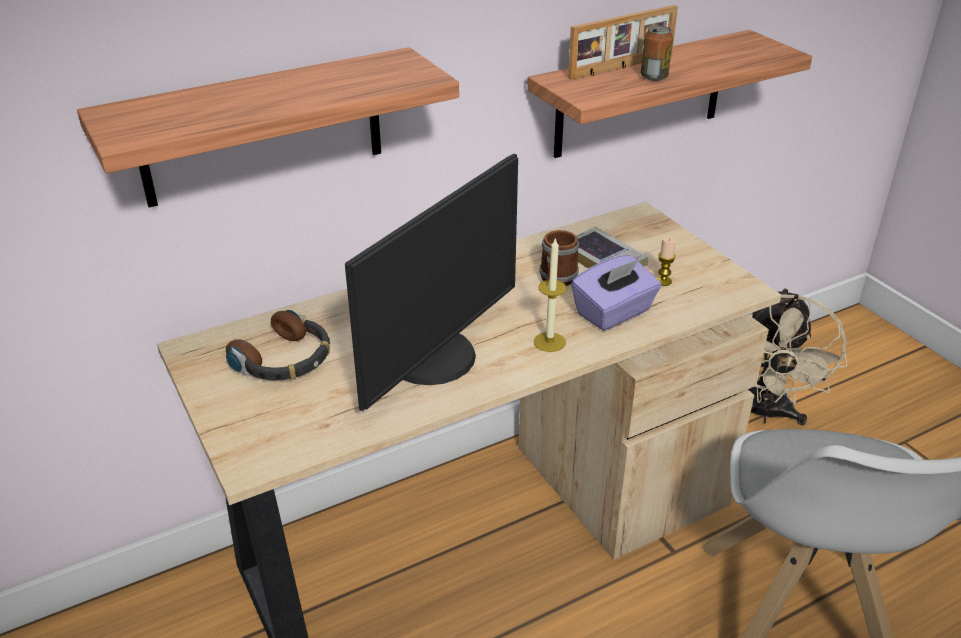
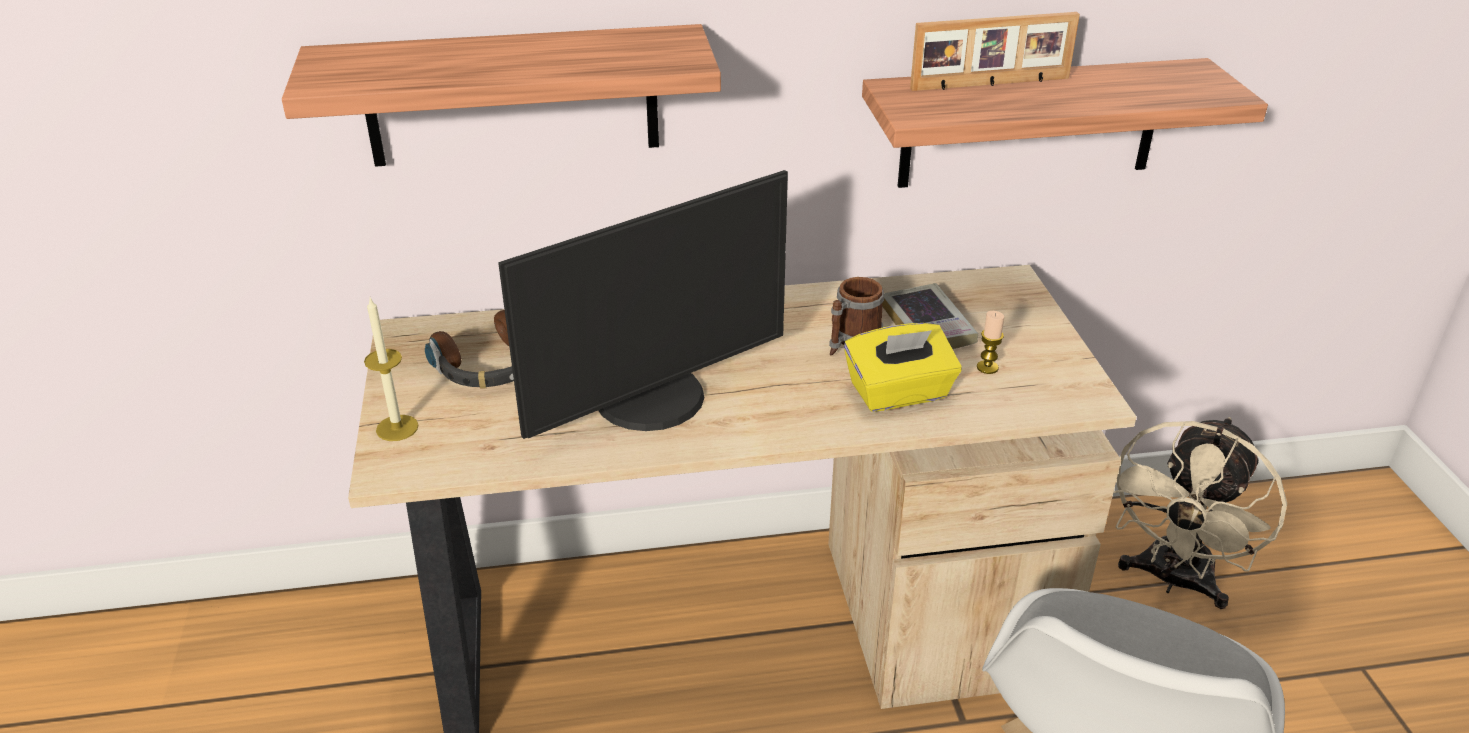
camera: 20 degrees right, 0 degrees up
candle [534,238,567,352] -> candle moved to [364,298,418,441]
purple tissue box [571,255,661,331] -> yellow tissue box [844,323,962,412]
can [641,26,673,81] -> none

